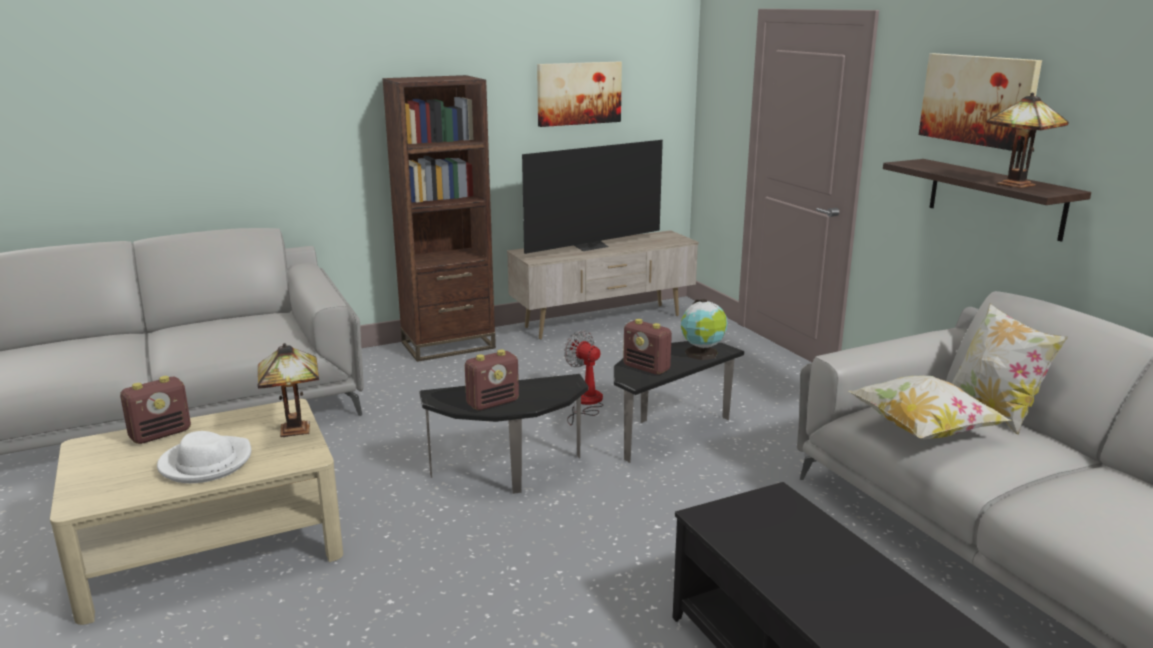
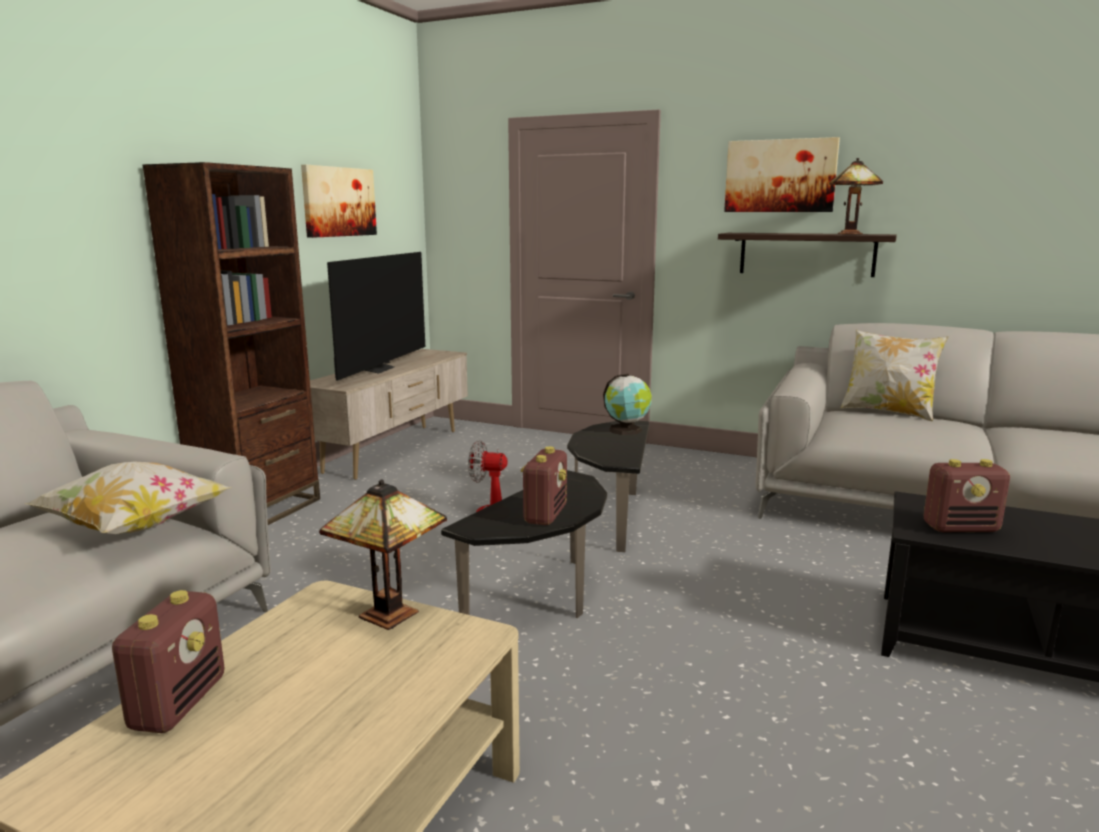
camera: 40 degrees left, 5 degrees down
white hat [157,431,251,483] -> none
radio [623,319,672,375] -> radio moved to [924,459,1010,533]
pillow [848,376,1011,439] -> pillow moved to [25,461,232,534]

